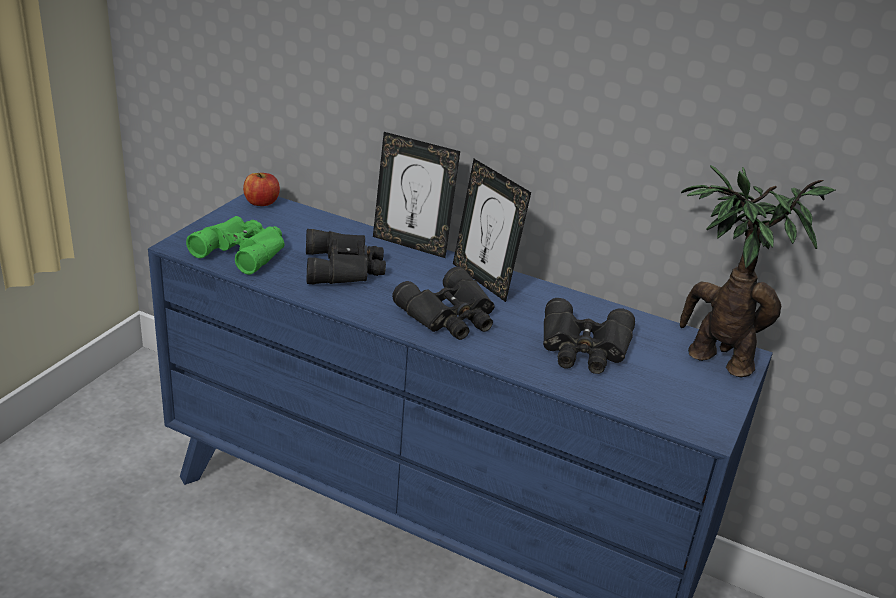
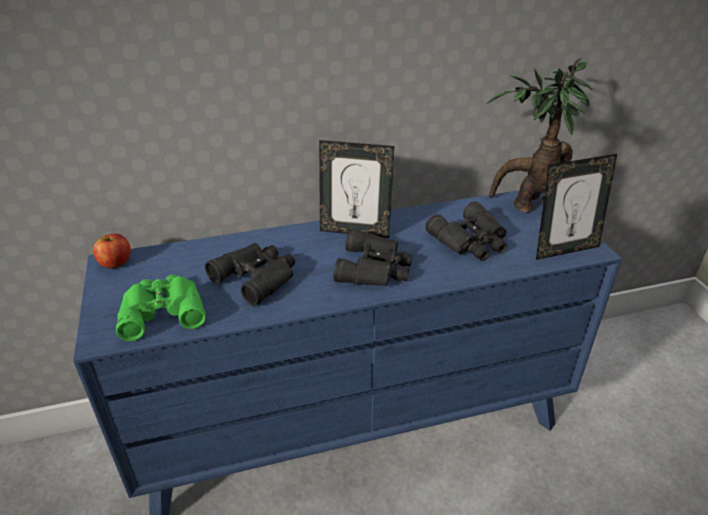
camera: 40 degrees left, 5 degrees up
picture frame [373,132,460,258] -> picture frame moved to [536,154,617,260]

